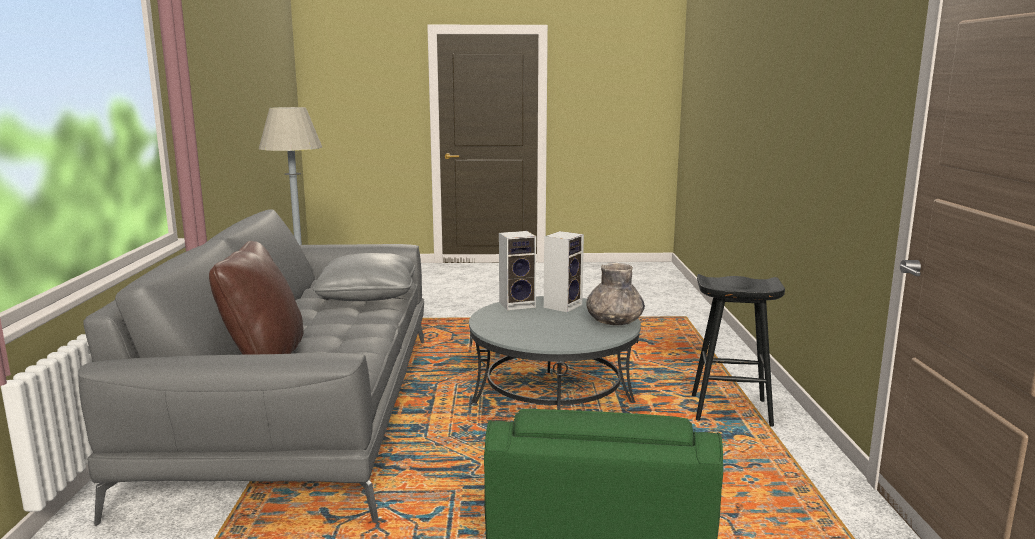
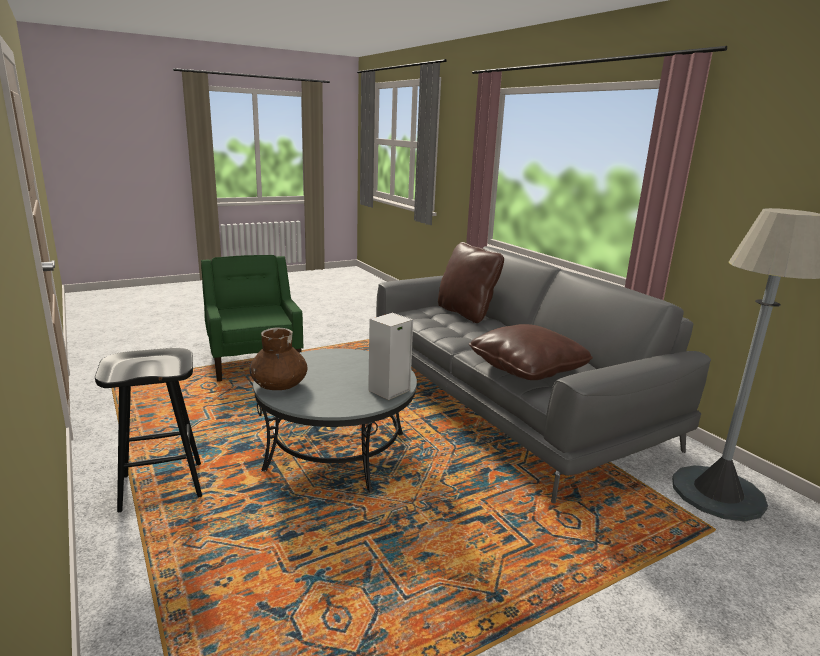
camera: 150 degrees right, 5 degrees up
grey pillow [313,253,415,301] -> brown pillow [469,324,593,380]
speaker [544,231,584,312] -> none
grey vase [586,263,645,325] -> brown vase [249,327,307,390]

